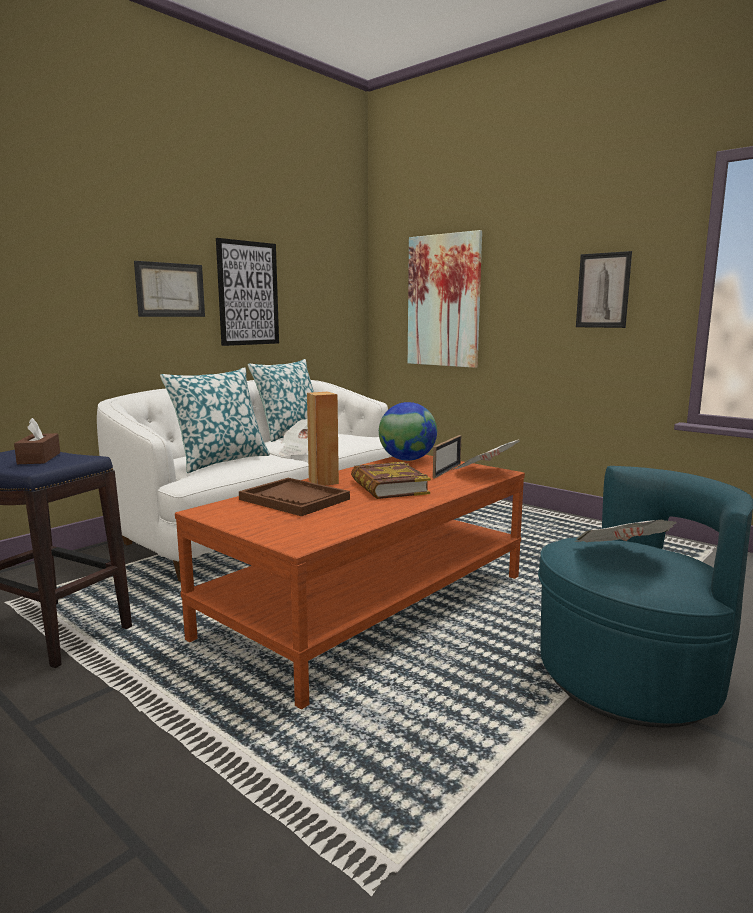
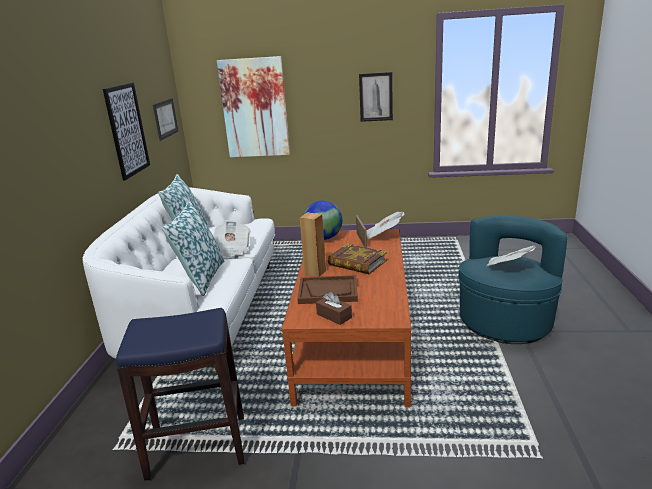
camera: 35 degrees left, 10 degrees up
brown tissue box [14,418,60,464] -> brown tissue box moved to [316,292,352,325]
picture [134,261,205,317] -> picture moved to [153,98,178,141]

